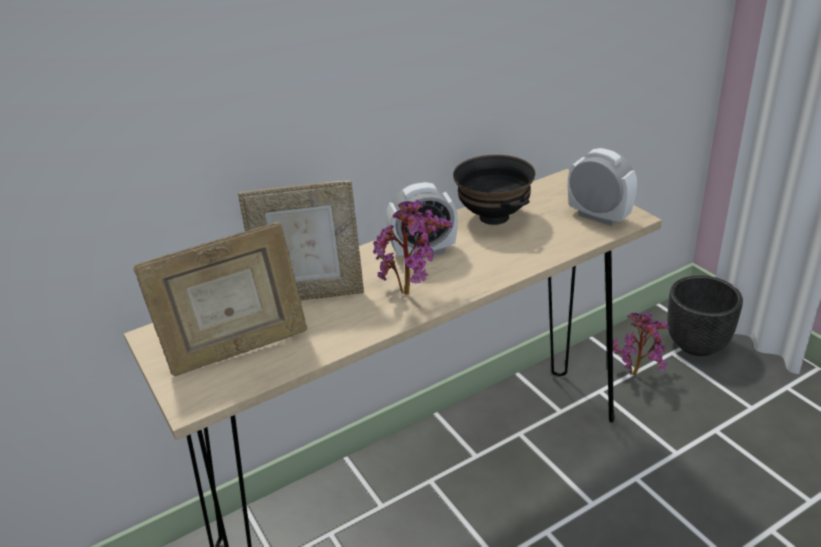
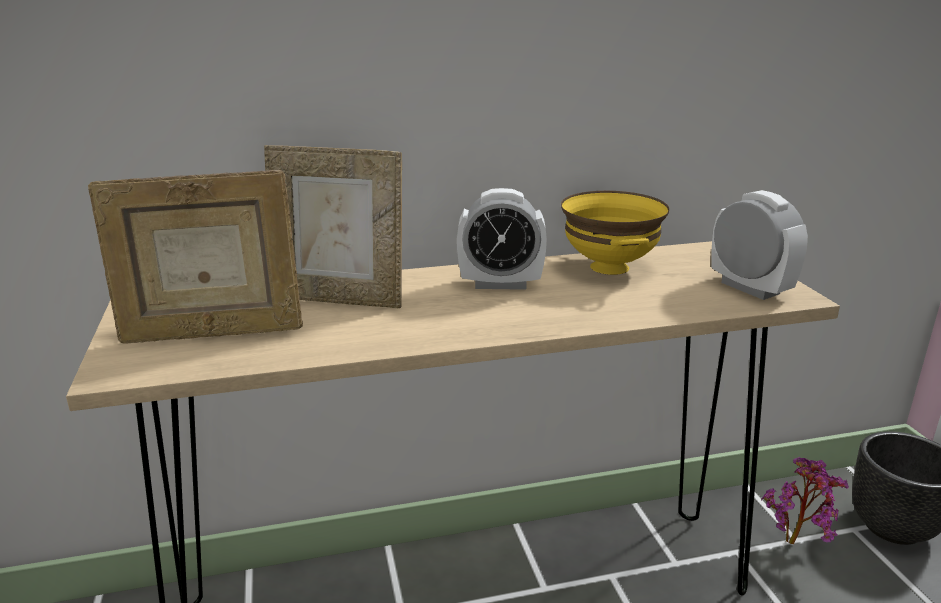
camera: 15 degrees right, 10 degrees down
potted plant [373,200,453,295] -> none
black bowl [453,155,536,225] -> yellow bowl [561,191,670,275]

